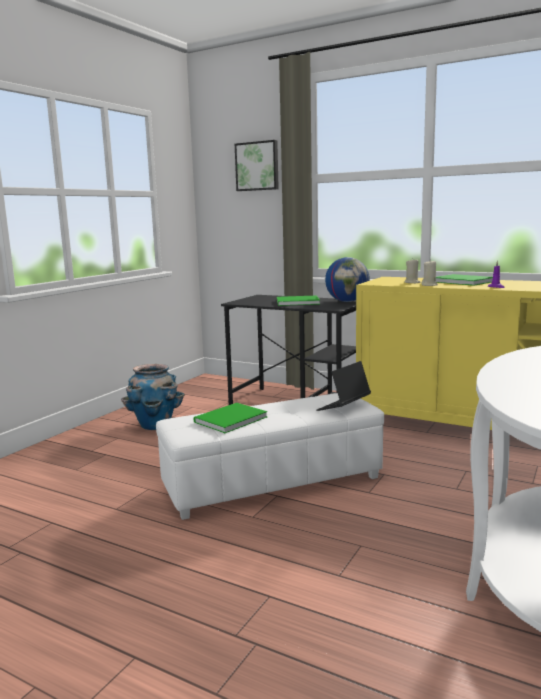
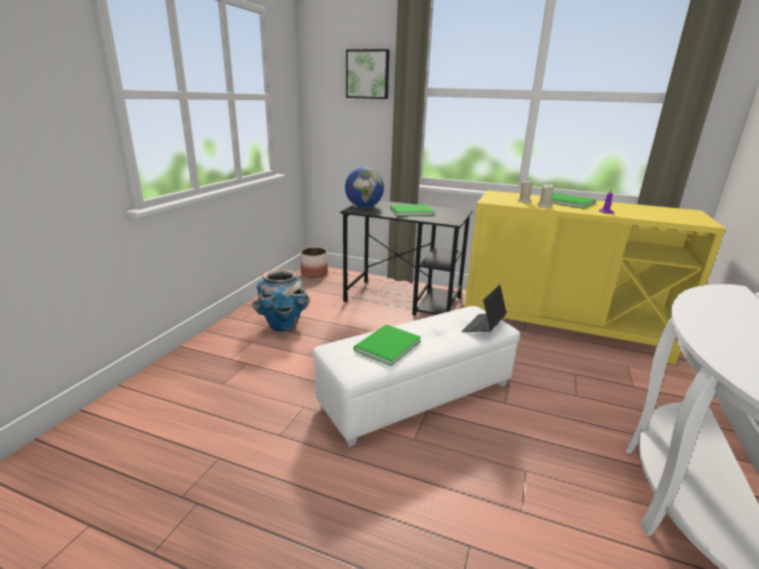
camera: 10 degrees left, 10 degrees up
globe [325,257,370,302] -> globe moved to [345,167,384,208]
none -> planter [300,247,328,278]

